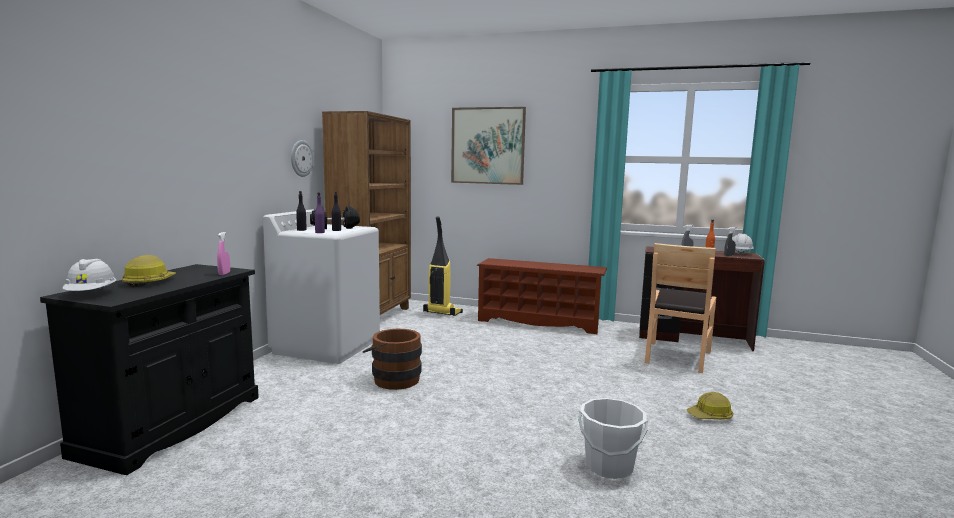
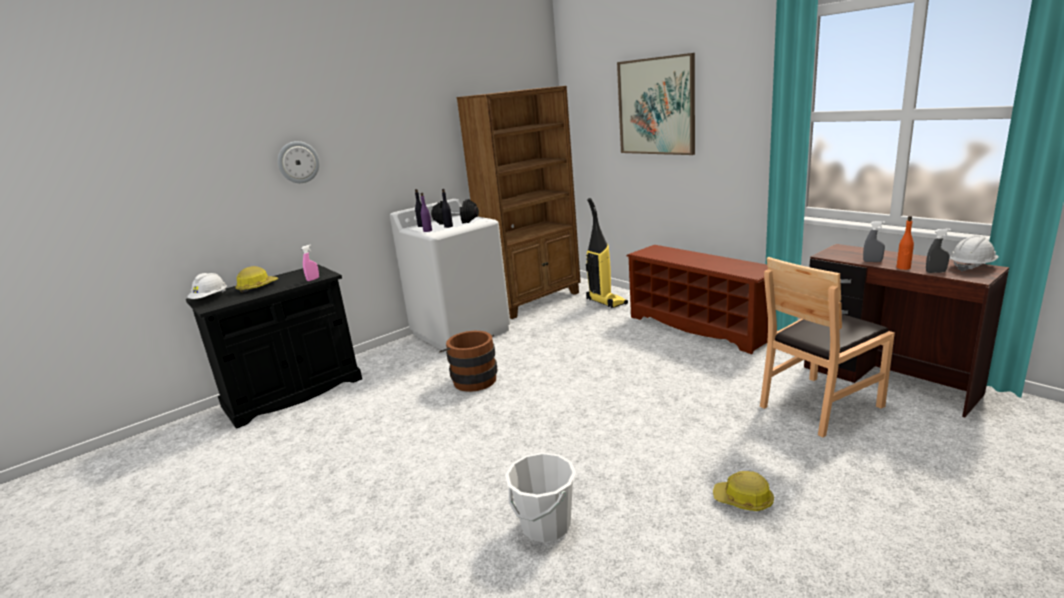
camera: 35 degrees right, 10 degrees up
wall clock [291,140,314,177] -> wall clock moved to [278,141,320,183]

